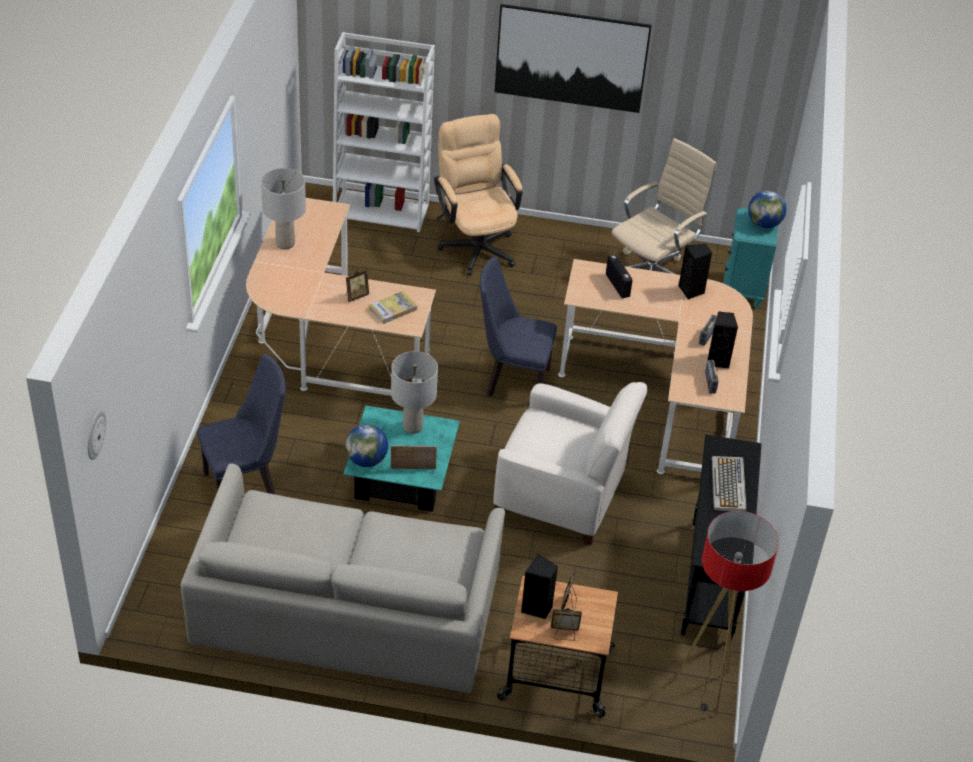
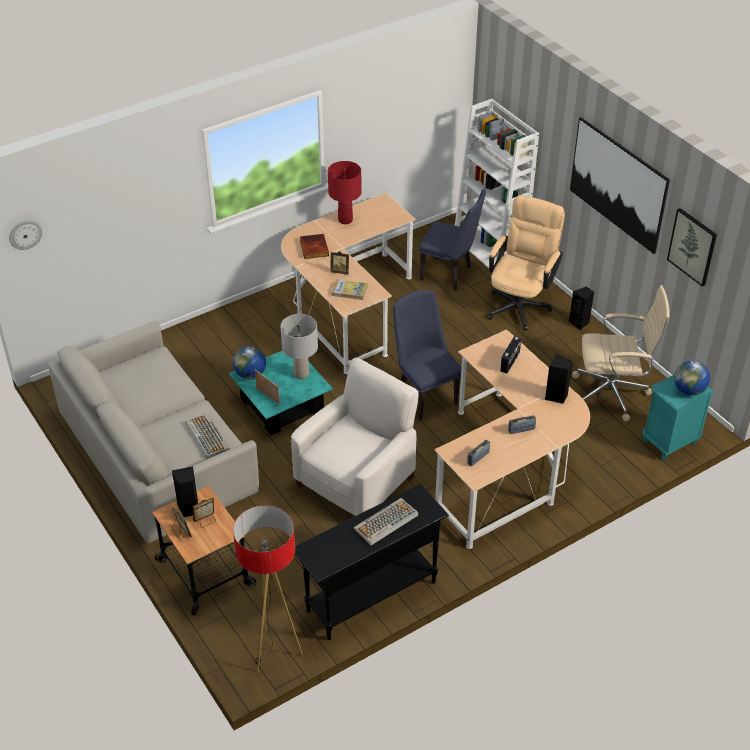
camera: 50 degrees right, 0 degrees up
blue chair [197,354,286,494] -> blue chair moved to [419,189,486,291]
grey table lamp [261,168,306,250] -> red table lamp [328,161,362,224]
white armchair [493,382,647,545] -> white armchair turned 120 degrees counterclockwise [291,358,419,516]
black speaker [707,311,738,368] -> black speaker moved to [569,286,594,330]
none -> keyboard [185,414,229,459]
none -> book [300,234,329,259]
none -> picture [667,208,717,286]

